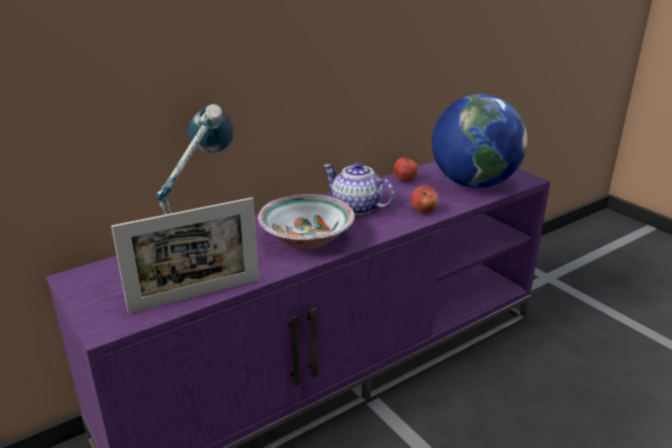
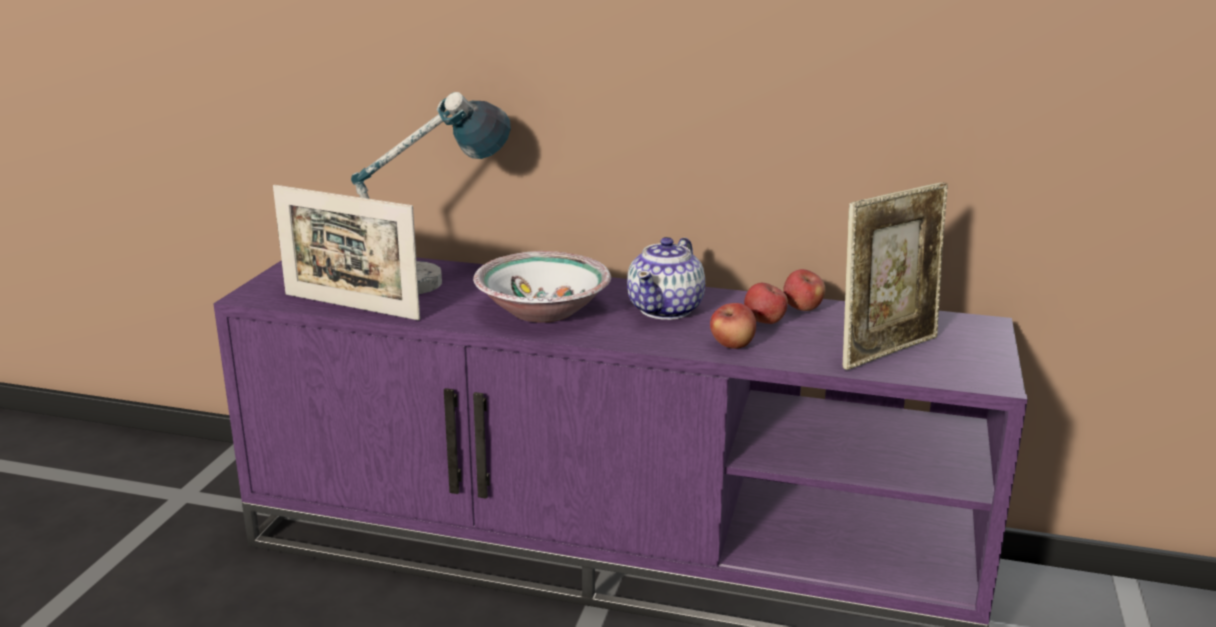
camera: 50 degrees right, 5 degrees down
teapot [323,162,394,215] -> teapot turned 150 degrees counterclockwise [627,237,705,320]
globe [432,94,527,188] -> picture frame [843,182,948,370]
none -> apple [744,283,788,324]

